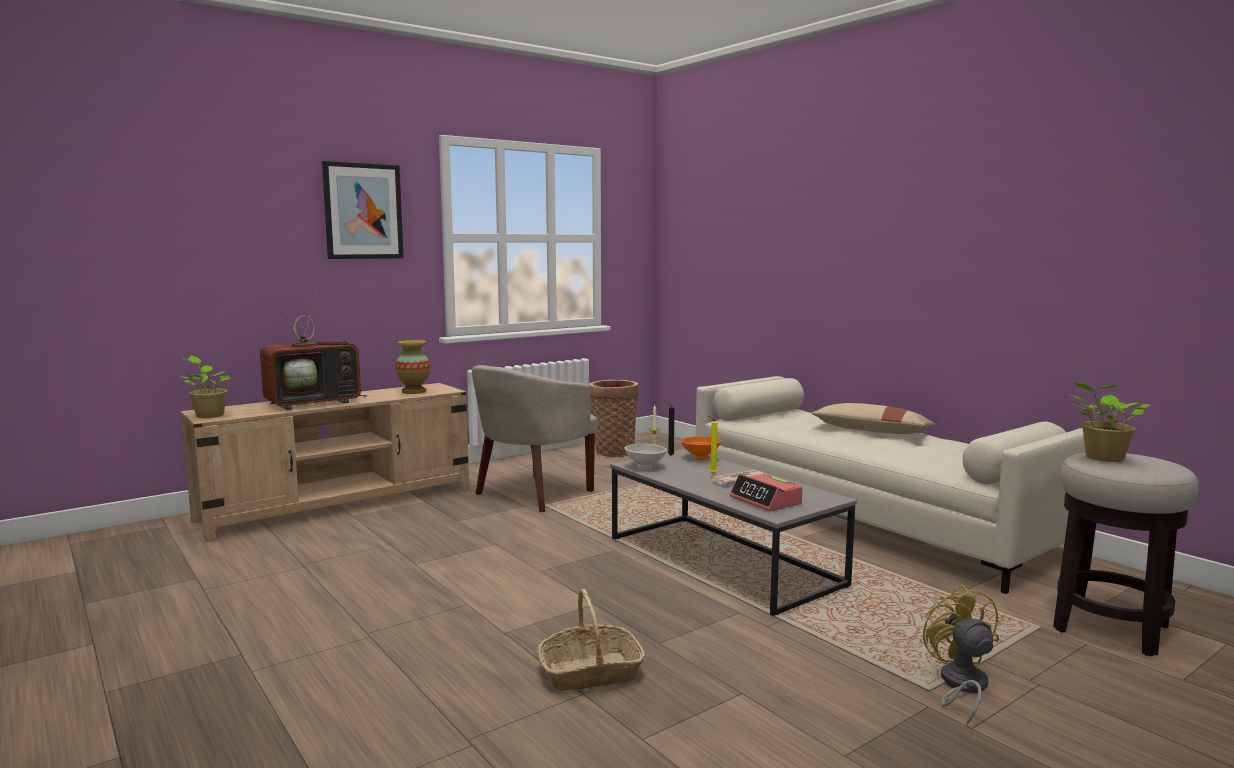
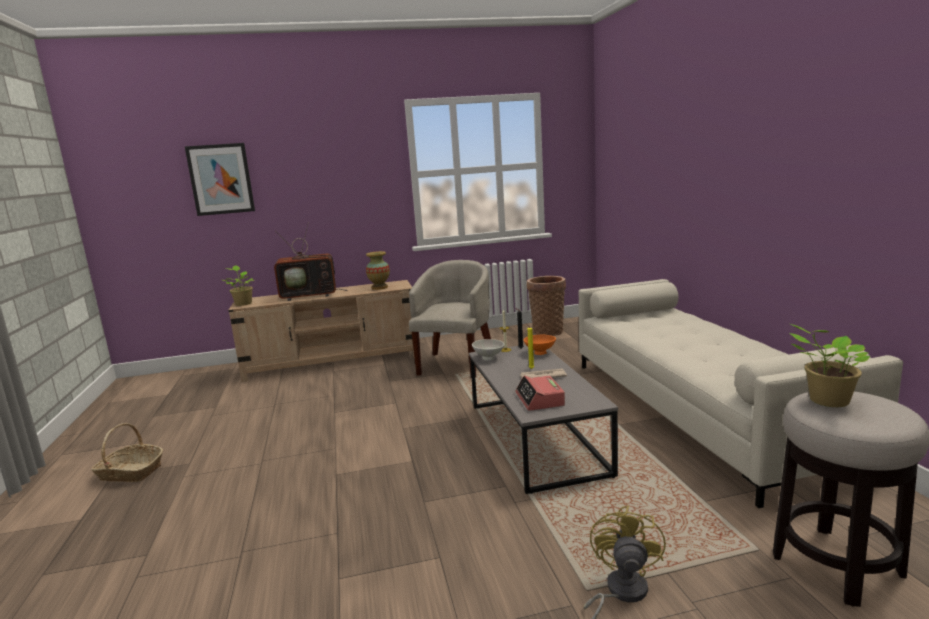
camera: 25 degrees right, 5 degrees up
picture [322,161,404,259] -> picture moved to [185,143,255,216]
beige armchair [472,365,598,512] -> beige armchair turned 135 degrees clockwise [409,260,491,378]
basket [537,589,645,691] -> basket moved to [91,423,163,482]
beige pillow [811,403,935,434] -> none

